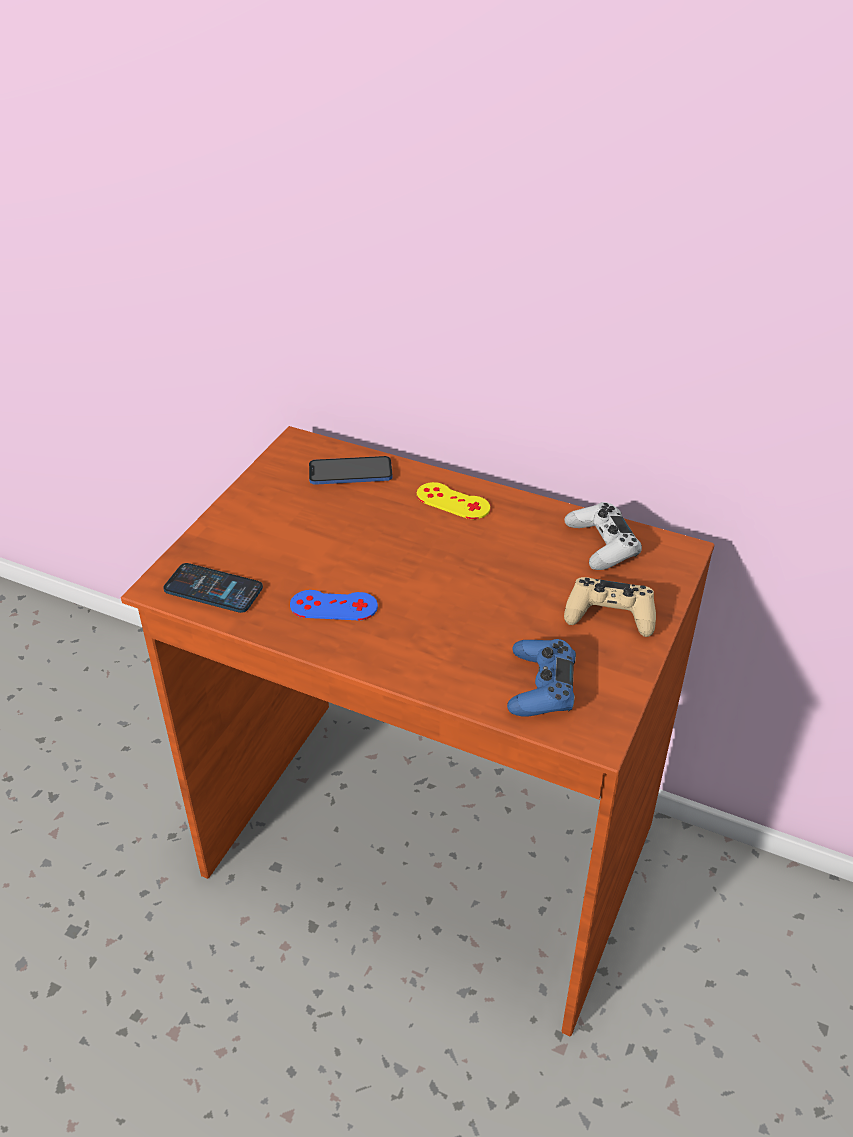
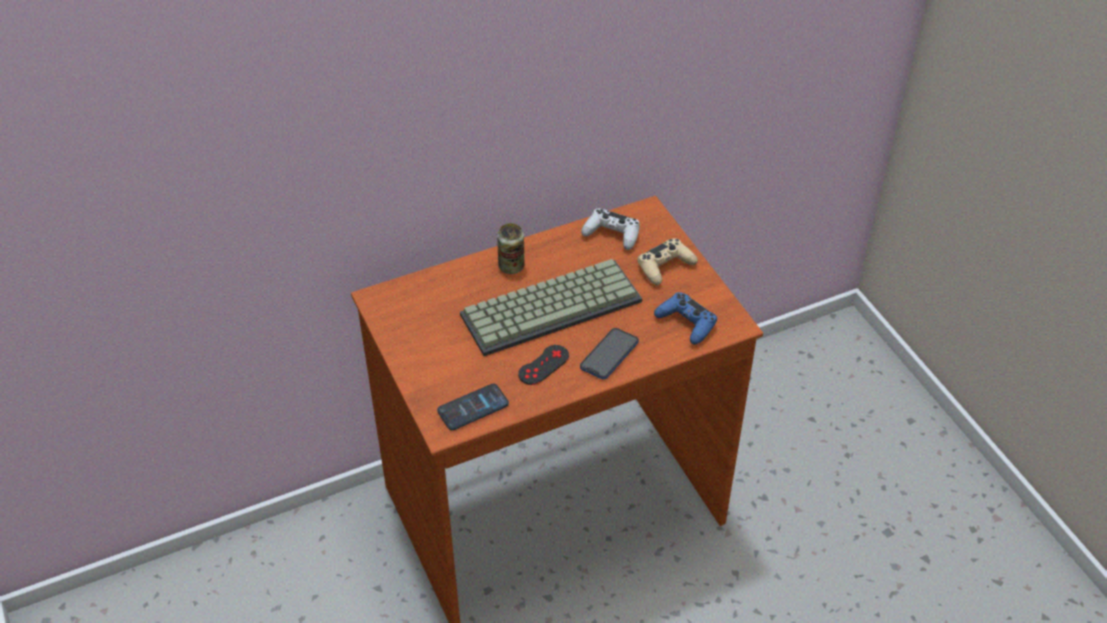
camera: 50 degrees left, 5 degrees up
blue game controller [290,590,378,620] -> black game controller [518,345,569,385]
phone [309,456,393,485] -> phone moved to [580,328,639,379]
yellow game controller [417,482,490,519] -> can [497,223,525,274]
none -> keyboard [460,259,642,356]

